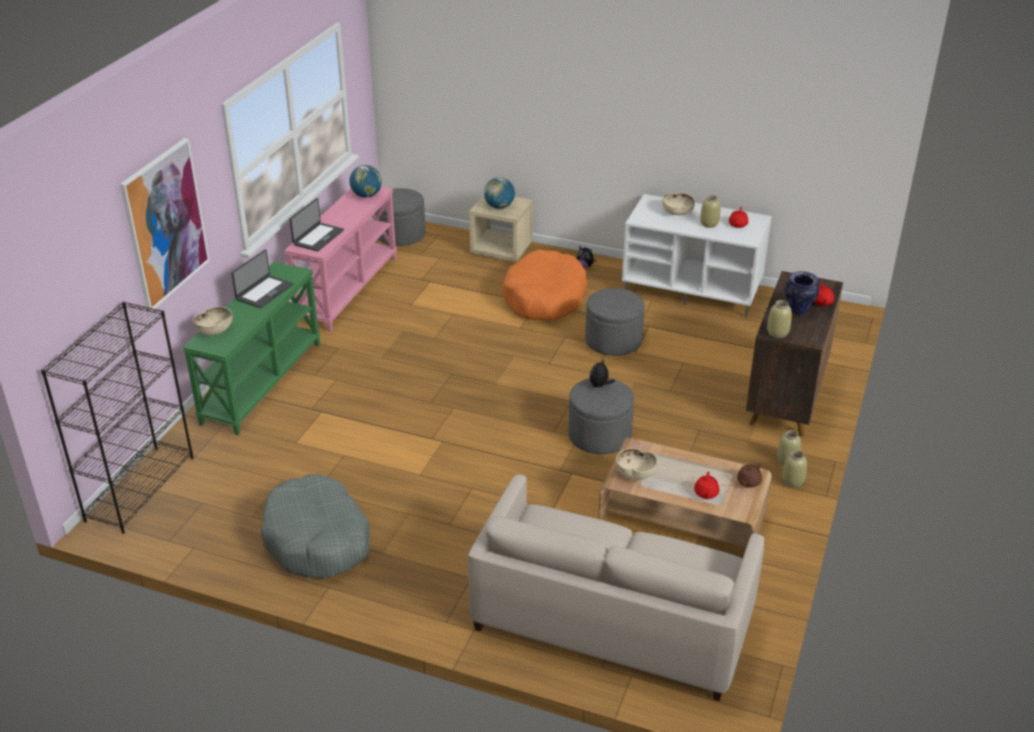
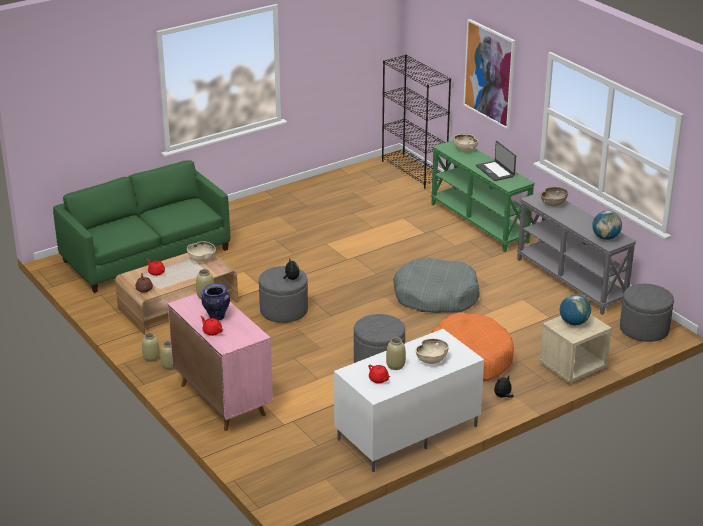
camera: 125 degrees right, 5 degrees down
grey dog bed [261,474,370,579] -> grey dog bed moved to [393,258,480,313]
pink console table [284,187,397,332] -> grey console table [517,191,636,315]
laptop [290,198,344,252] -> brown bowl [541,187,568,206]
beige sofa [468,474,764,701] -> green sofa [53,160,230,293]
brown cabinet [746,271,843,437] -> pink cabinet [167,294,273,431]

